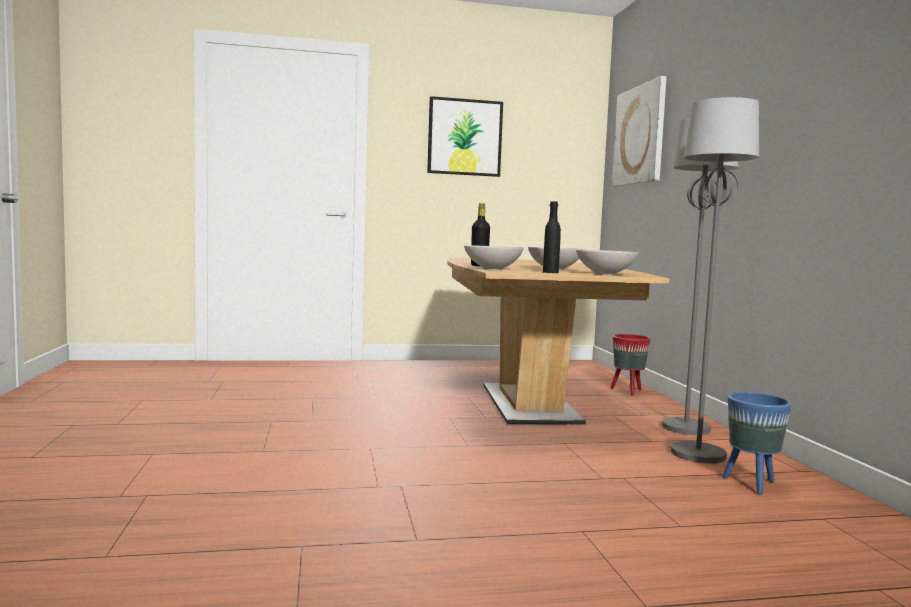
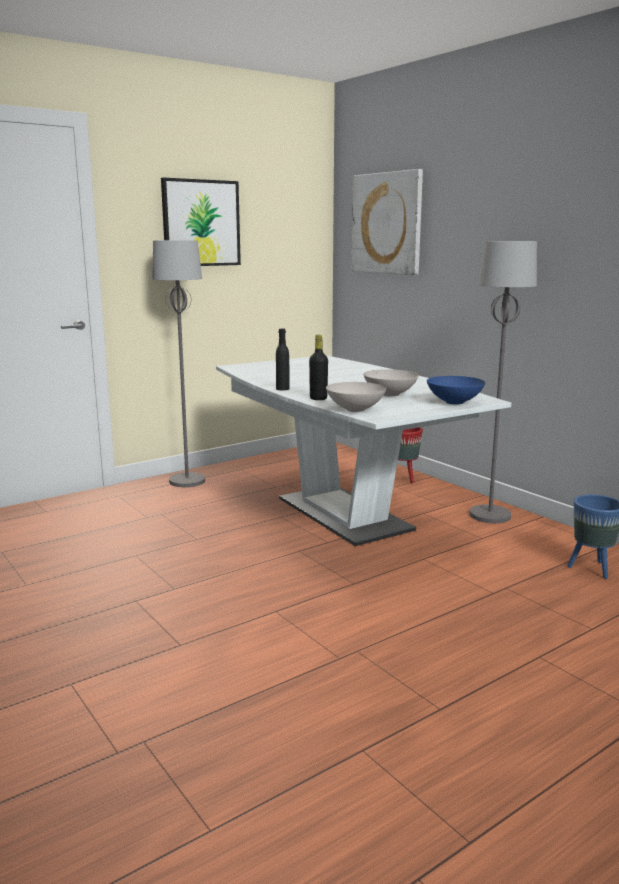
camera: 25 degrees left, 10 degrees up
brown dining table [447,257,669,424] -> white dining table [216,355,511,546]
black bottle [543,201,561,273] -> black bottle moved to [276,329,289,390]
white bowl [576,250,639,275] -> blue bowl [427,376,485,404]
grey floor lamp [671,97,759,463] -> grey floor lamp moved to [152,240,205,487]

